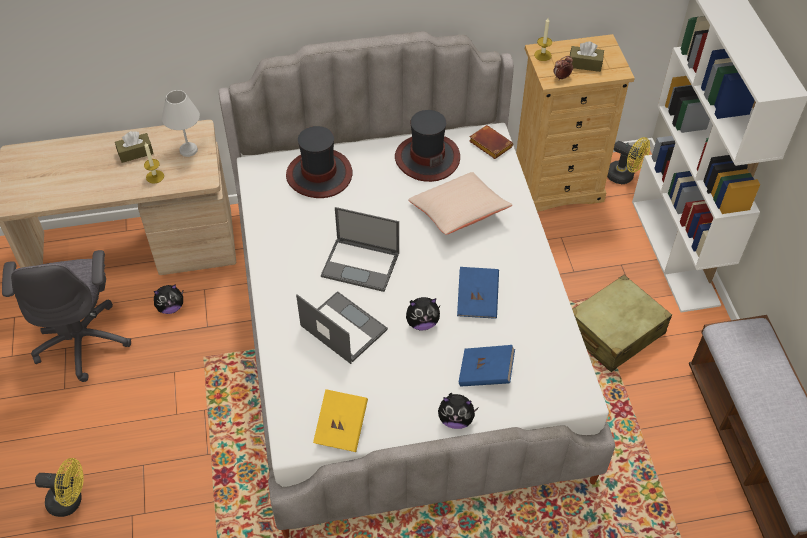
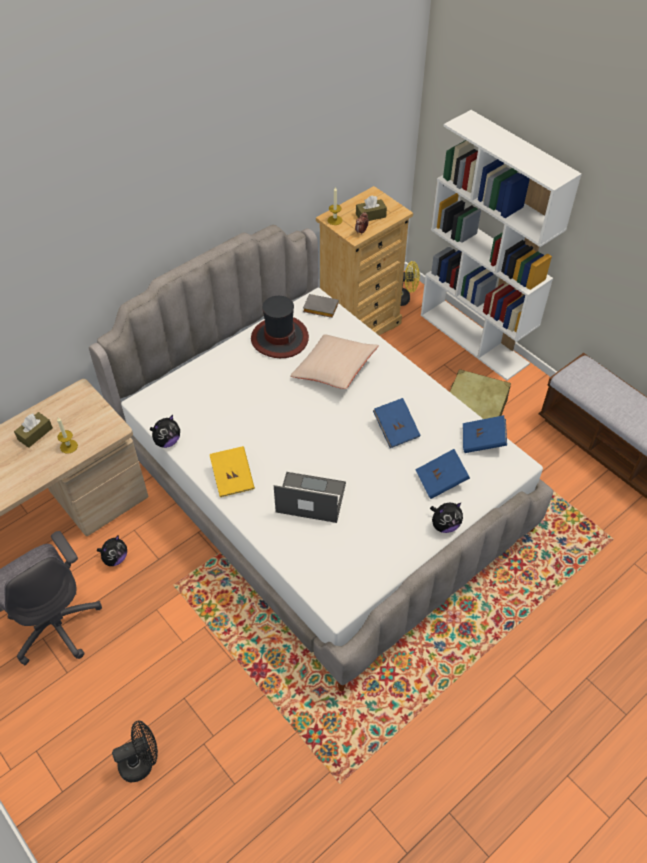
camera: 30 degrees left, 0 degrees up
yellow fan [35,458,84,517] -> black fan [112,721,158,782]
white table lamp [162,90,200,157] -> none
hat [286,126,352,198] -> none
yellow book [313,389,368,452] -> yellow book moved to [210,446,255,497]
laptop [321,207,399,292] -> none
plush toy [406,297,440,330] -> plush toy moved to [150,415,180,448]
brown book [469,125,513,159] -> grey book [303,294,339,318]
none -> blue book [463,415,507,453]

